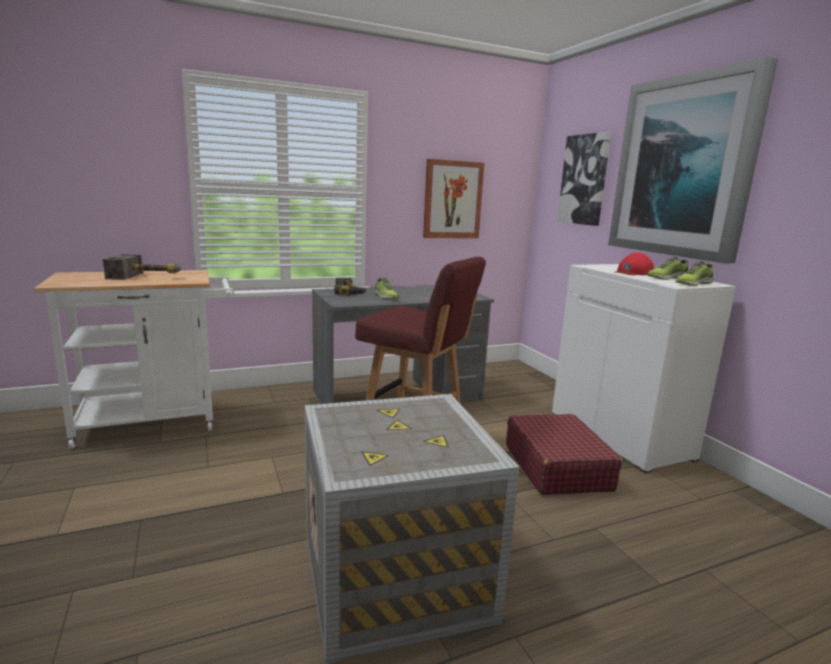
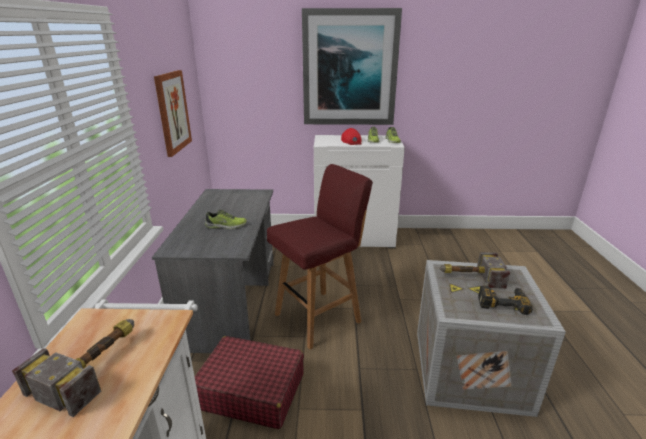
camera: 65 degrees left, 10 degrees up
power drill [334,278,367,295] -> power drill moved to [478,285,533,315]
red suitcase [506,414,622,495] -> red suitcase moved to [195,336,304,429]
picture [557,132,611,226] -> none
none -> hammer [439,252,510,288]

